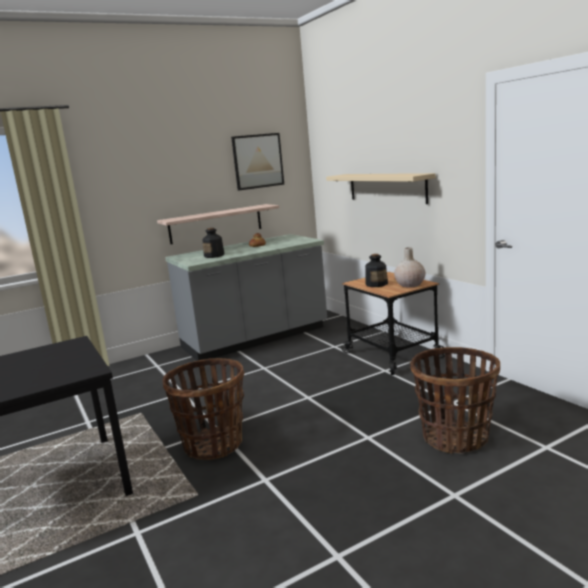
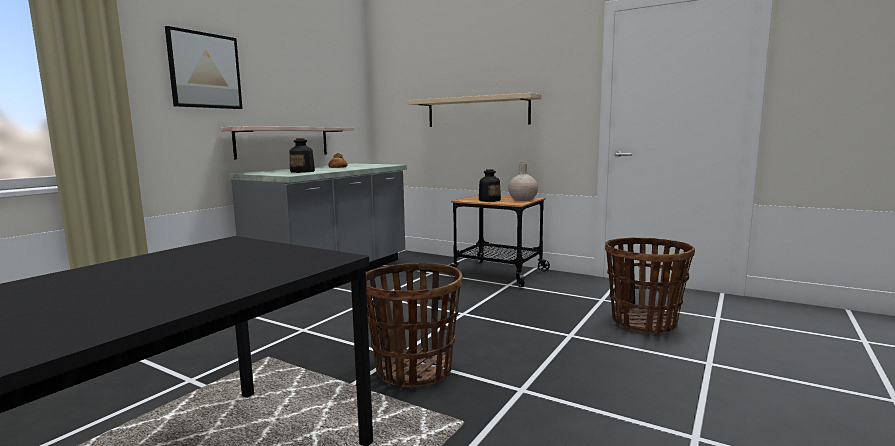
camera: 30 degrees left, 5 degrees down
picture [231,133,284,191] -> picture moved to [165,26,243,109]

